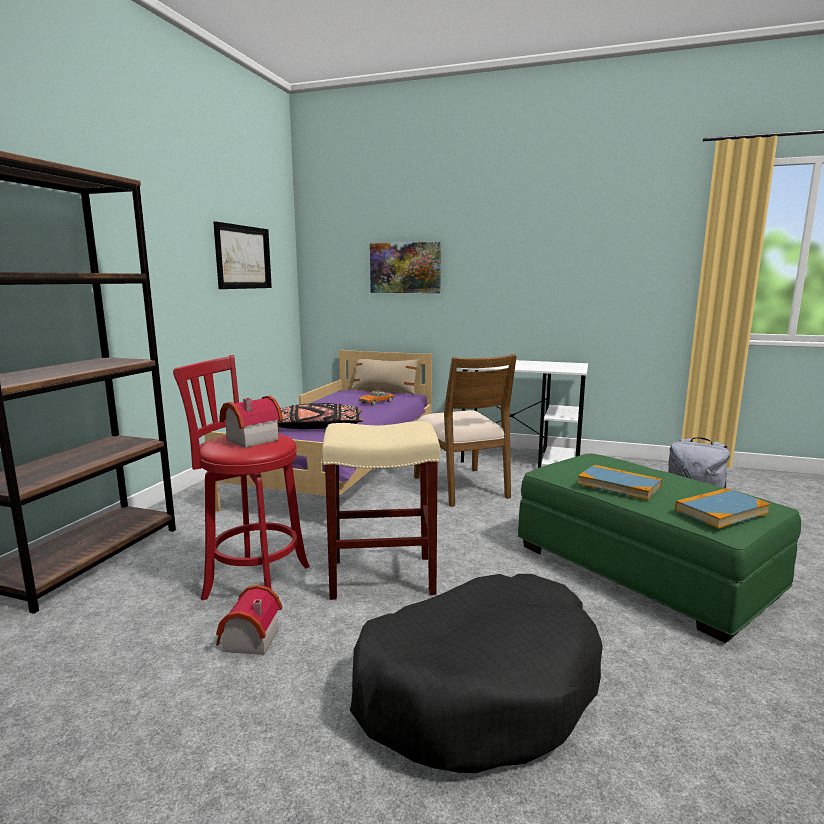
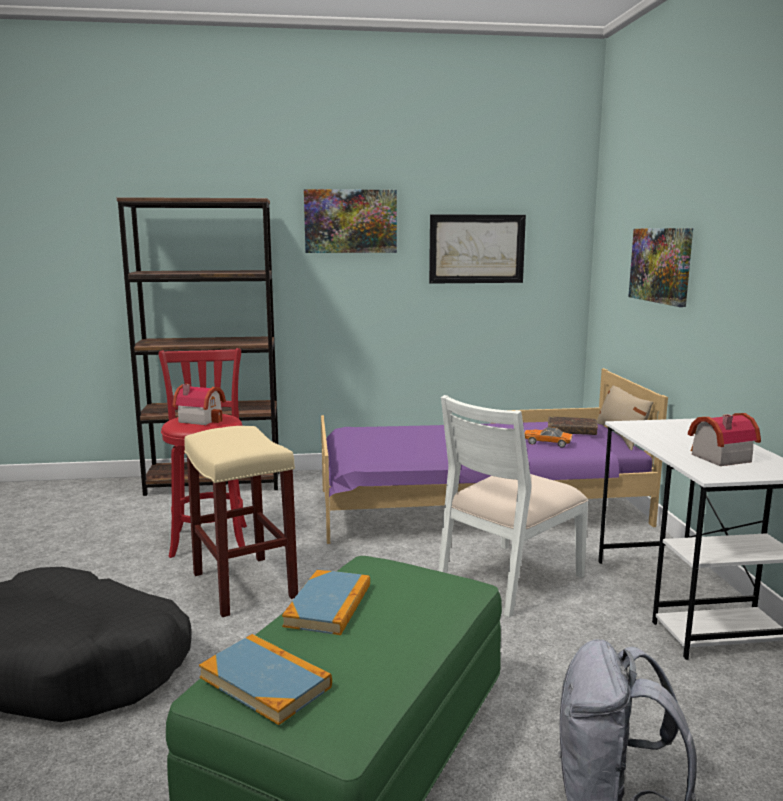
camera: 65 degrees right, 0 degrees up
toy house [216,585,282,655] -> toy house moved to [688,413,761,466]
black pillow [277,403,363,429] -> none
brown chair [414,354,517,507] -> white chair [438,395,588,618]
none -> picture [304,189,397,253]
none -> brown book [548,416,598,435]

